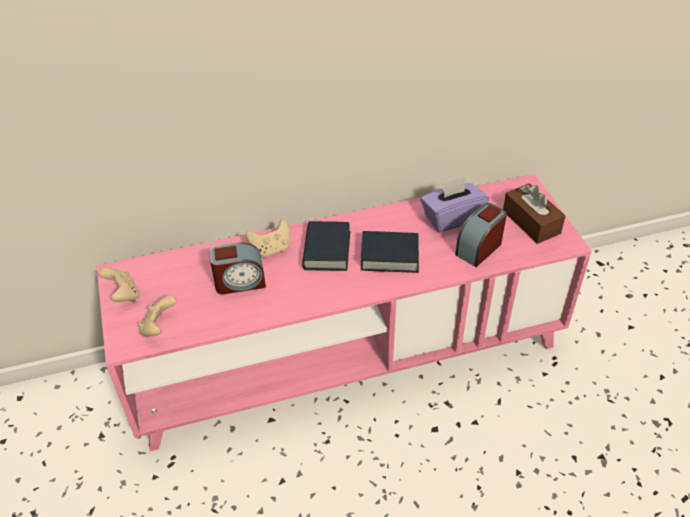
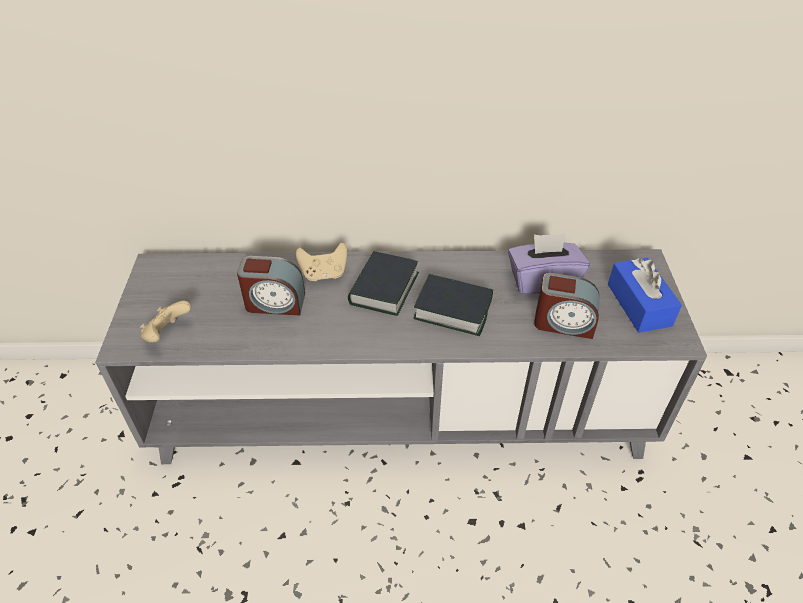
camera: 15 degrees right, 0 degrees up
pink tv stand [97,174,592,451] -> grey tv stand [95,249,707,464]
beige game controller [99,268,140,302] -> none
alarm clock [455,203,507,267] -> alarm clock turned 135 degrees counterclockwise [534,273,599,339]
brown tissue box [503,183,566,244] -> blue tissue box [608,258,682,333]

